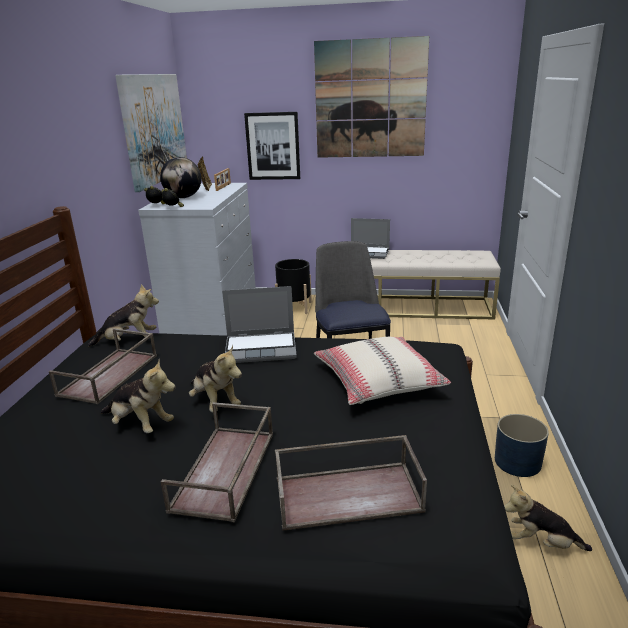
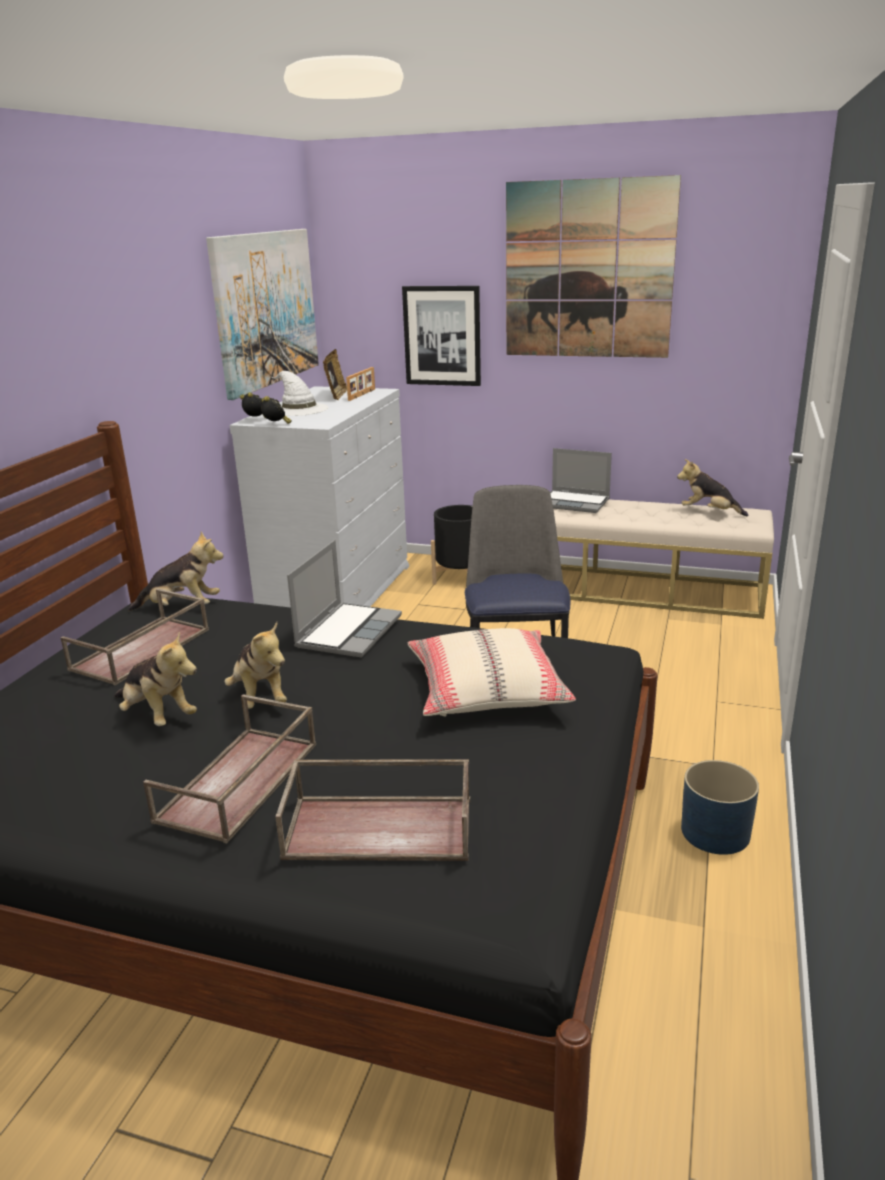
camera: 10 degrees right, 0 degrees up
globe [160,157,201,198] -> white hat [272,371,329,416]
laptop [222,286,297,363] -> laptop turned 75 degrees counterclockwise [287,540,402,658]
plush toy [504,485,592,551] -> plush toy moved to [677,459,749,516]

